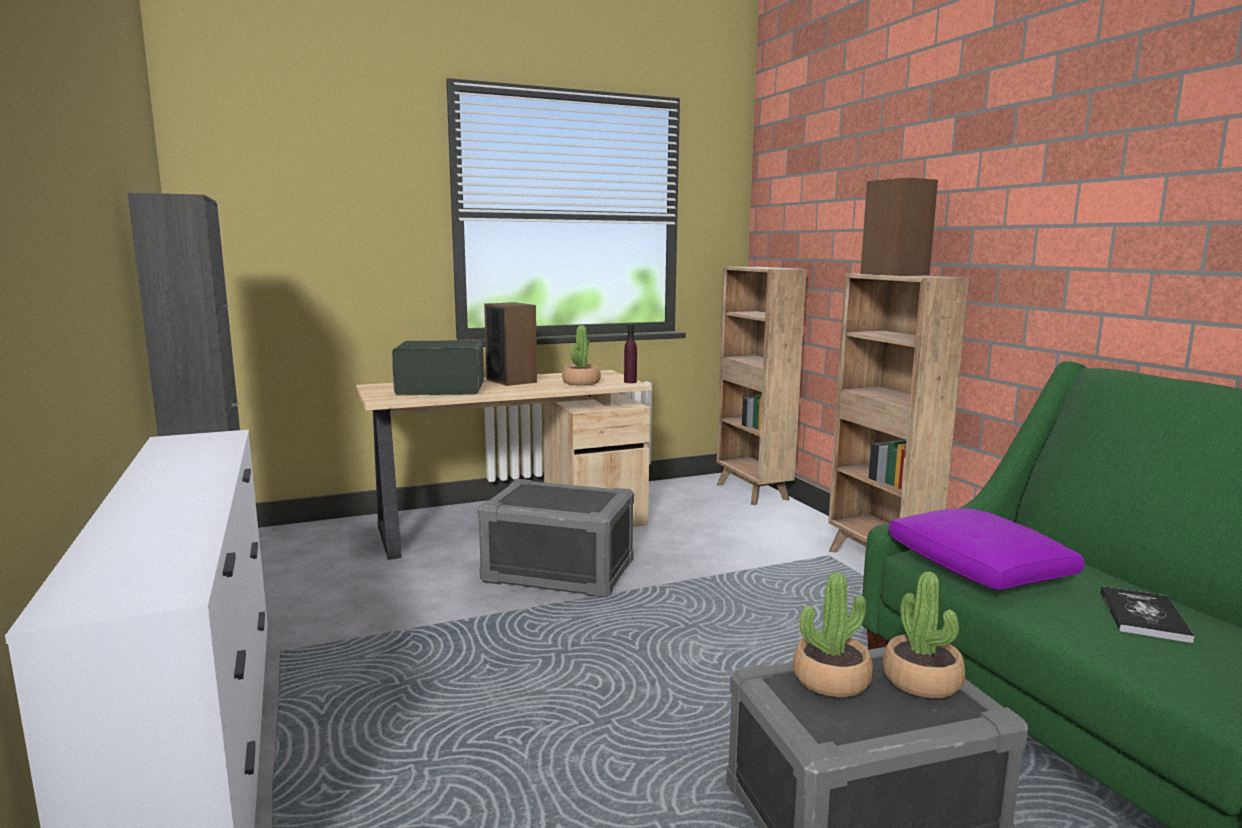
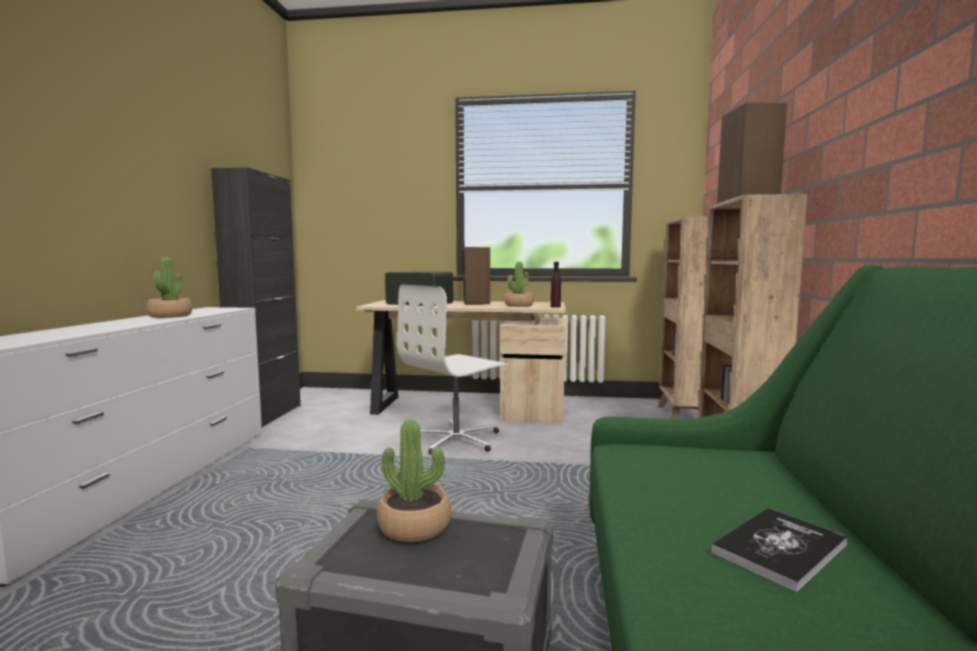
camera: 30 degrees right, 5 degrees down
grey storage box [477,479,634,597] -> white office chair [397,284,509,454]
potted plant [882,572,965,698] -> potted plant moved to [146,257,192,318]
purple pillow [889,508,1084,590] -> none

